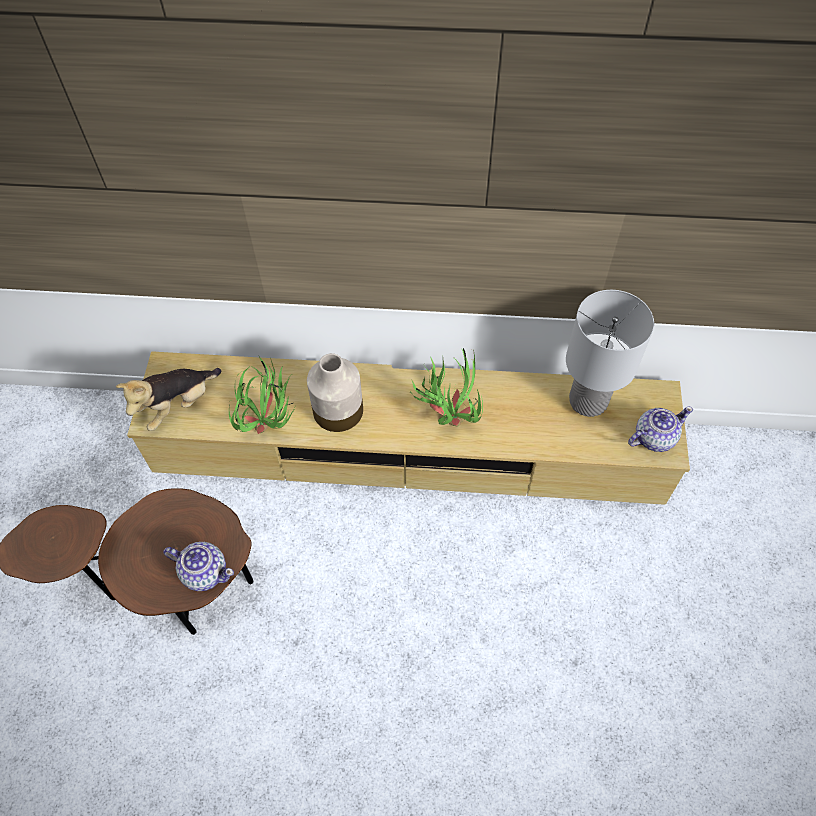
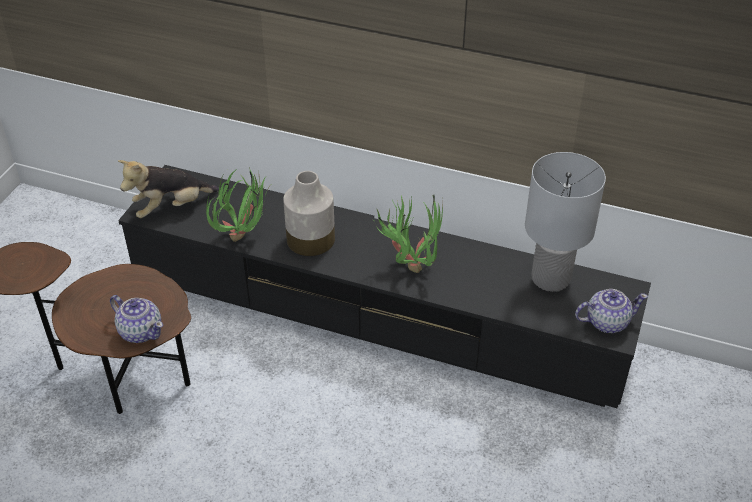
camera: 15 degrees right, 15 degrees down
beige tv stand [127,351,690,505] -> black tv stand [118,165,651,408]

